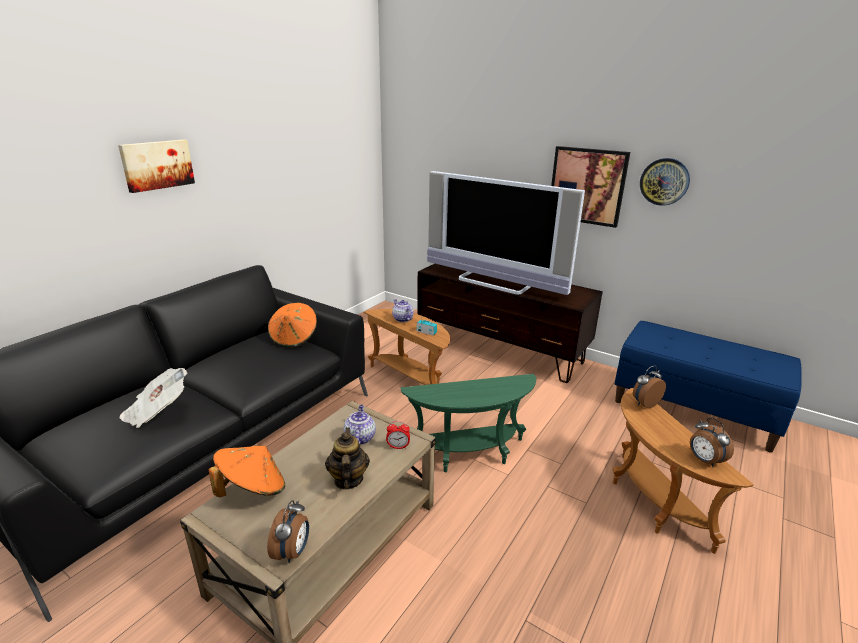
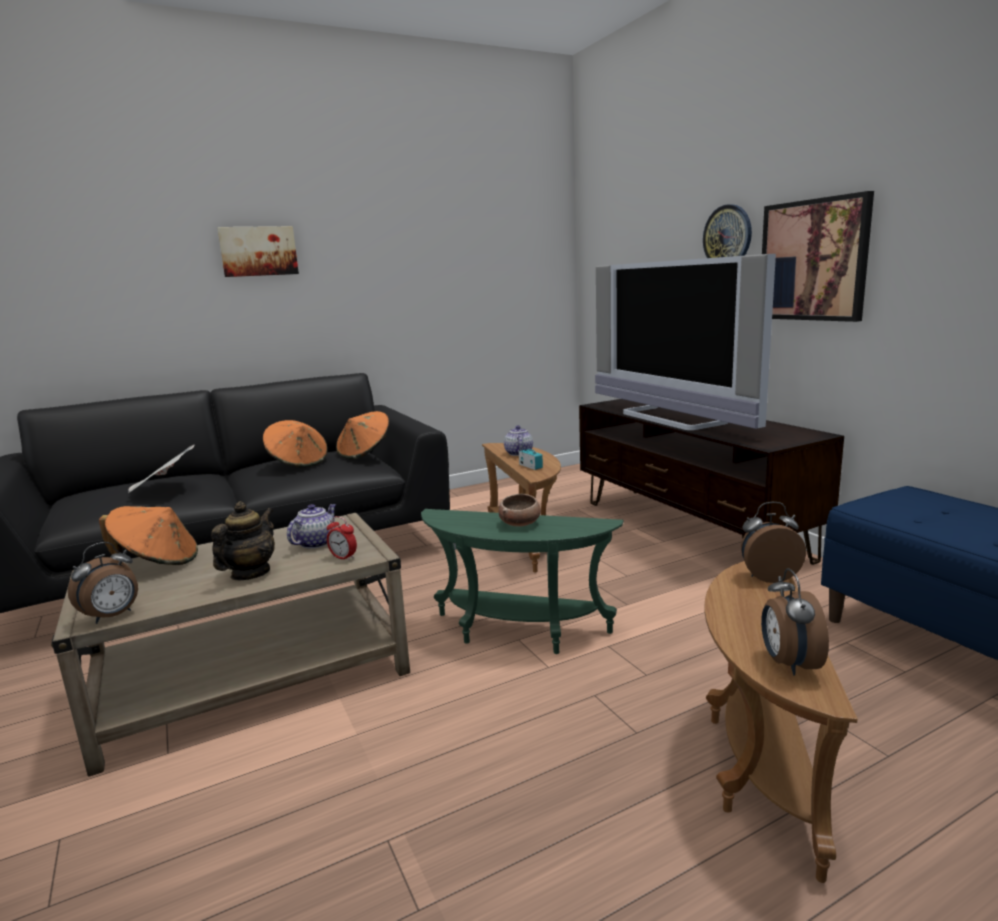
camera: 30 degrees right, 10 degrees down
wall clock [640,158,690,206] -> wall clock moved to [703,204,752,258]
none -> orange hat [263,420,327,467]
none -> bowl [499,494,541,527]

